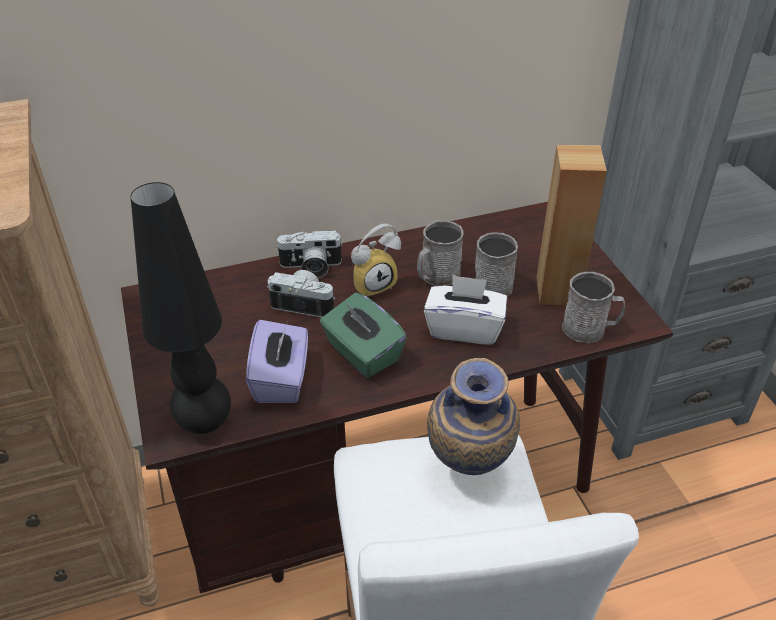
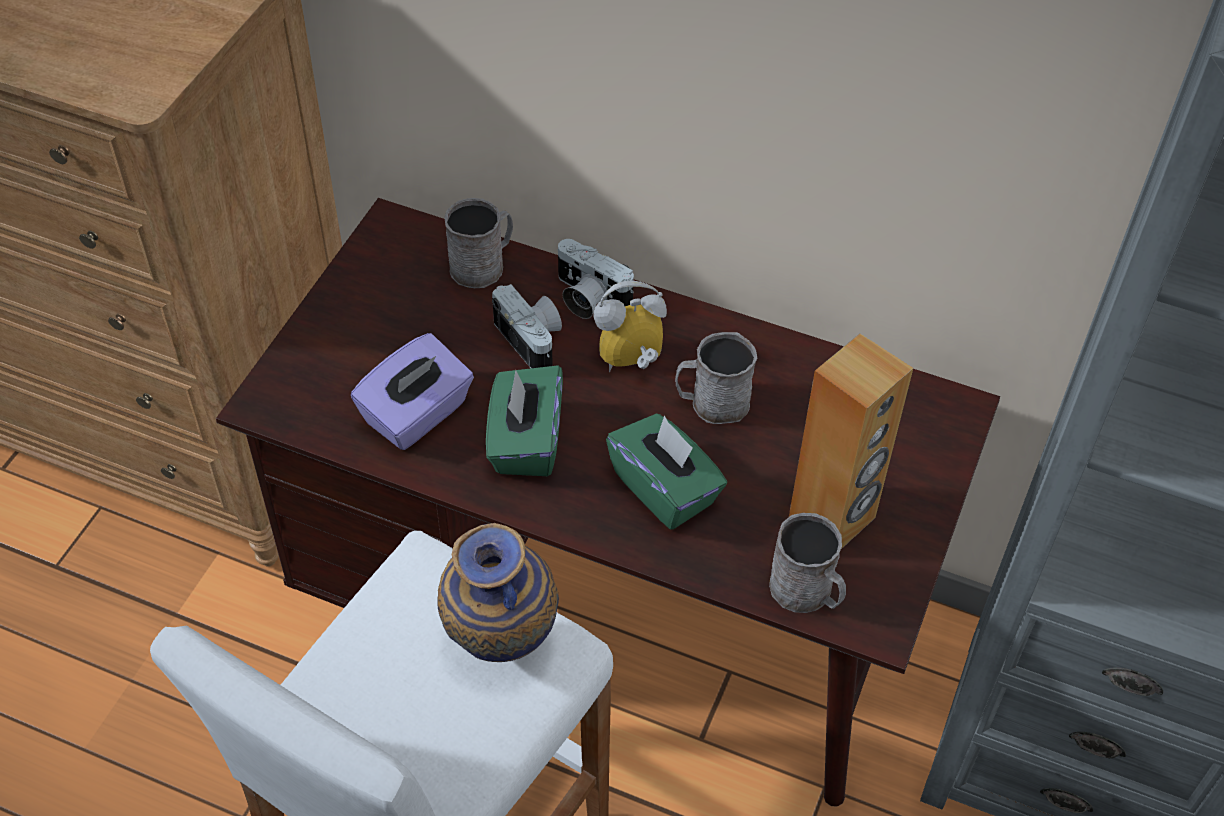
camera: 40 degrees right, 10 degrees up
black table lamp [131,182,231,434] -> none
alarm clock [351,224,401,296] -> alarm clock turned 150 degrees clockwise [594,281,667,372]
white tissue box [424,275,507,345] -> green tissue box [606,413,727,530]
grey mug [475,232,518,297] -> grey mug moved to [445,198,513,288]

